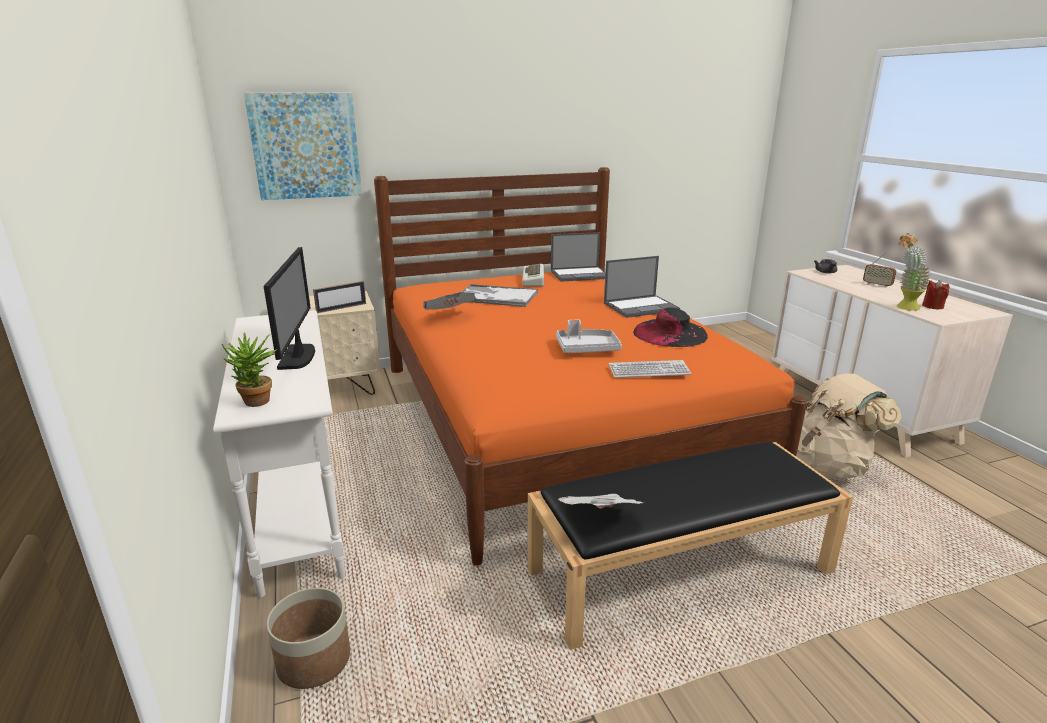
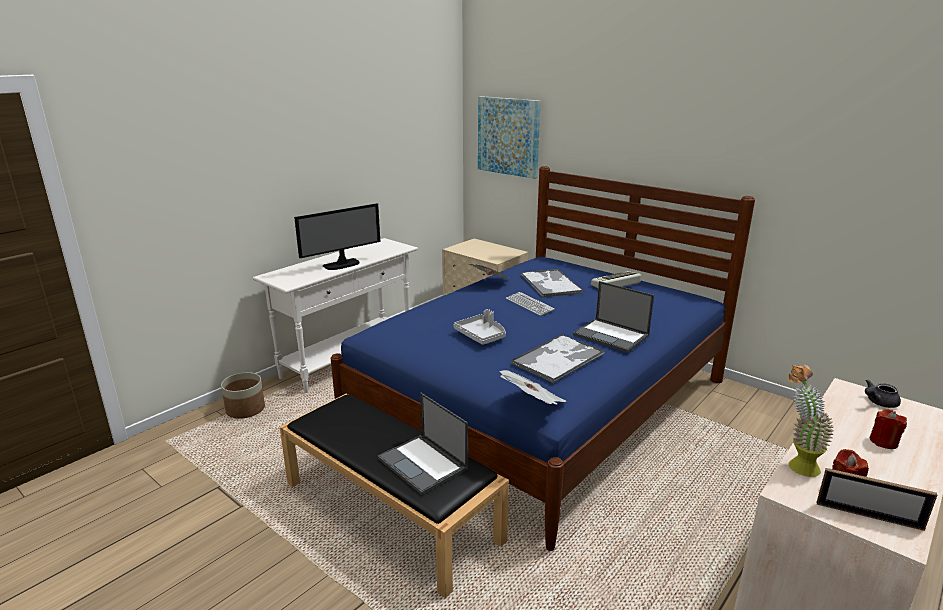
camera: 60 degrees right, 0 degrees up
potted plant [222,332,276,407] -> none
picture frame [313,281,366,313] -> picture frame moved to [816,468,937,531]
orange bed [374,167,807,565] -> blue bed [331,166,755,551]
laptop [551,232,605,282] -> laptop moved to [378,393,468,495]
newspaper [558,494,644,509] -> newspaper moved to [500,370,566,405]
keyboard [609,360,691,378] -> keyboard moved to [506,292,555,316]
black hat [633,307,708,347] -> tray [510,334,604,383]
beige backpack [796,373,901,478] -> none
radio [863,252,897,288] -> red candle [870,409,907,449]

